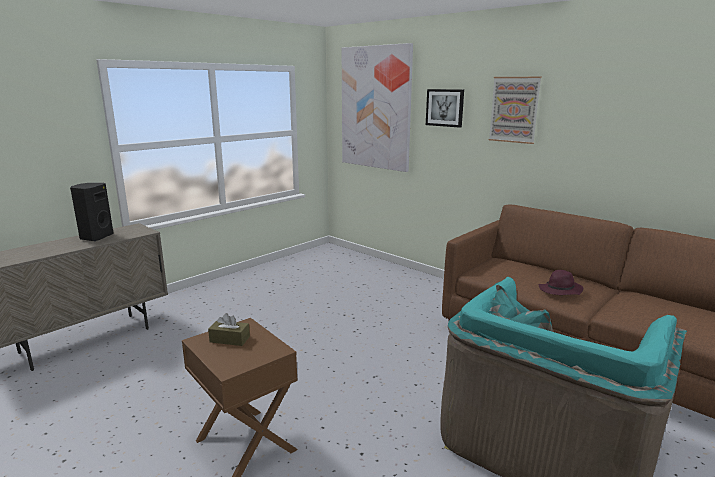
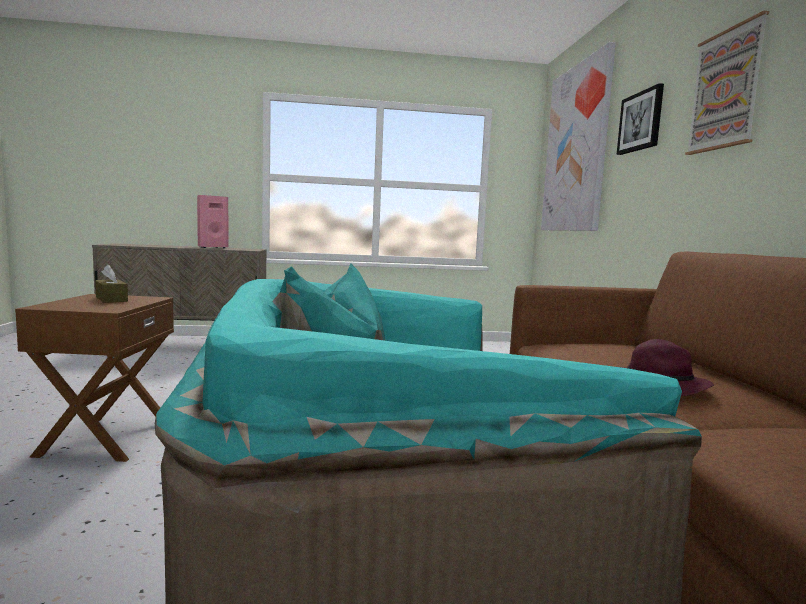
camera: 40 degrees right, 10 degrees down
black speaker [70,183,114,241] -> pink speaker [197,195,228,248]

